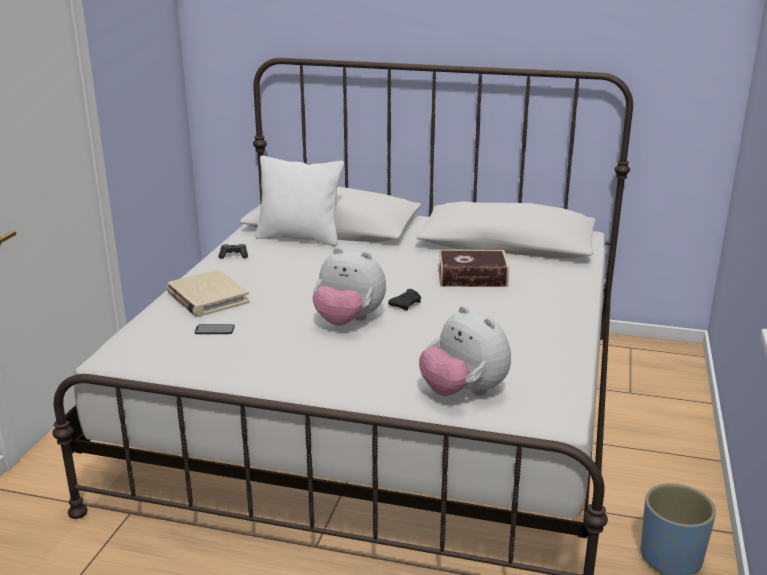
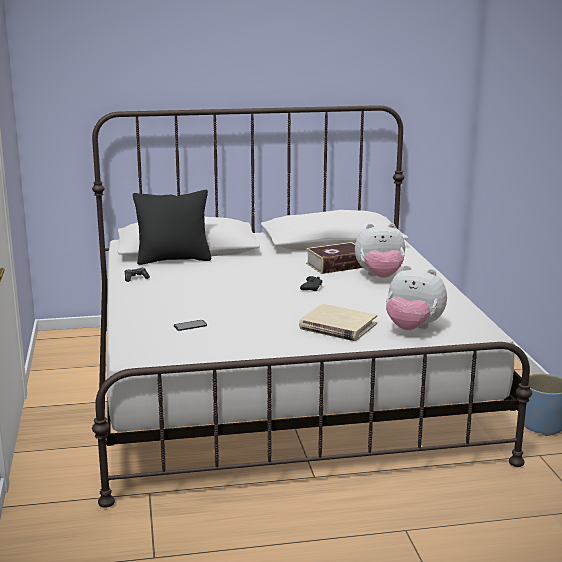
camera: 25 degrees left, 5 degrees down
beige book [167,270,250,317] -> beige book moved to [299,304,377,341]
white pillow [255,155,344,246] -> black pillow [133,190,211,265]
plush toy [312,247,386,326] -> plush toy moved to [355,223,405,278]

